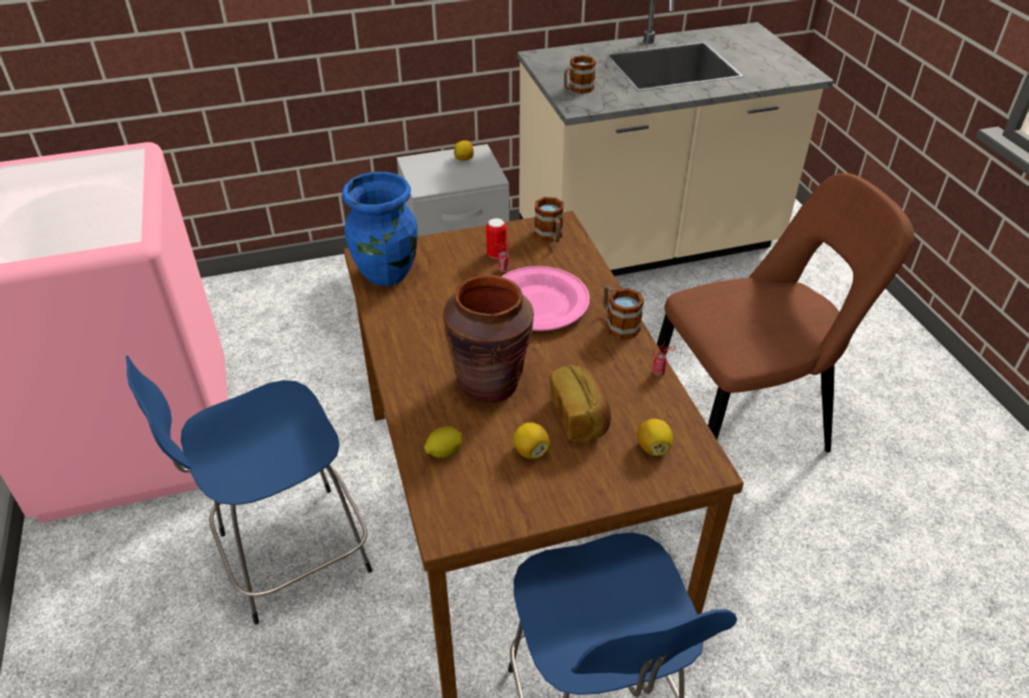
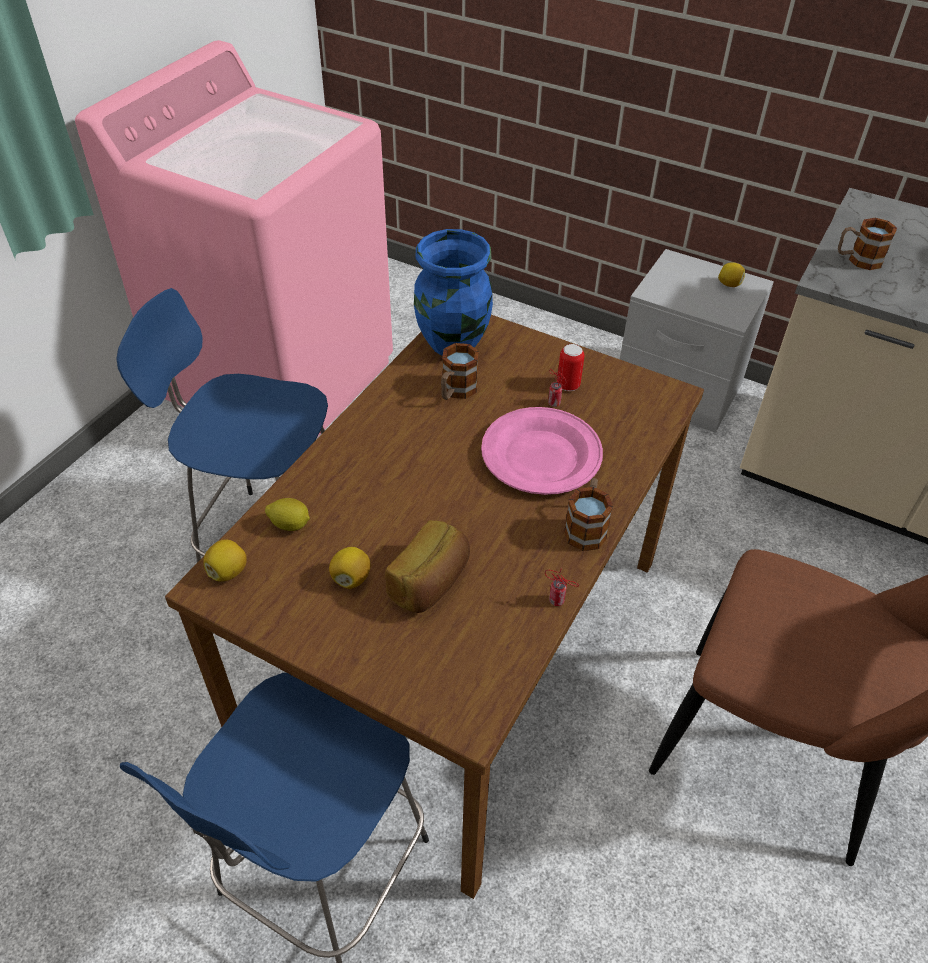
camera: 45 degrees right, 5 degrees up
brown vase [443,275,534,403] -> none
mug [534,197,564,242] -> mug moved to [441,343,479,400]
lemon [637,419,673,456] -> lemon moved to [203,539,247,582]

